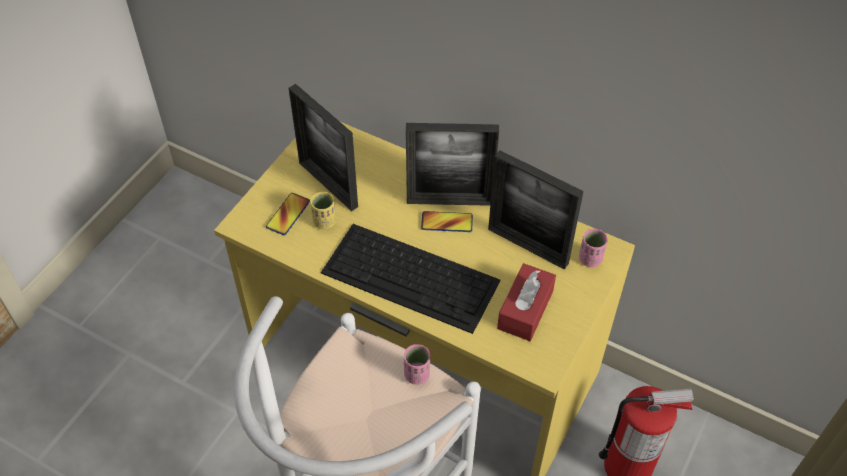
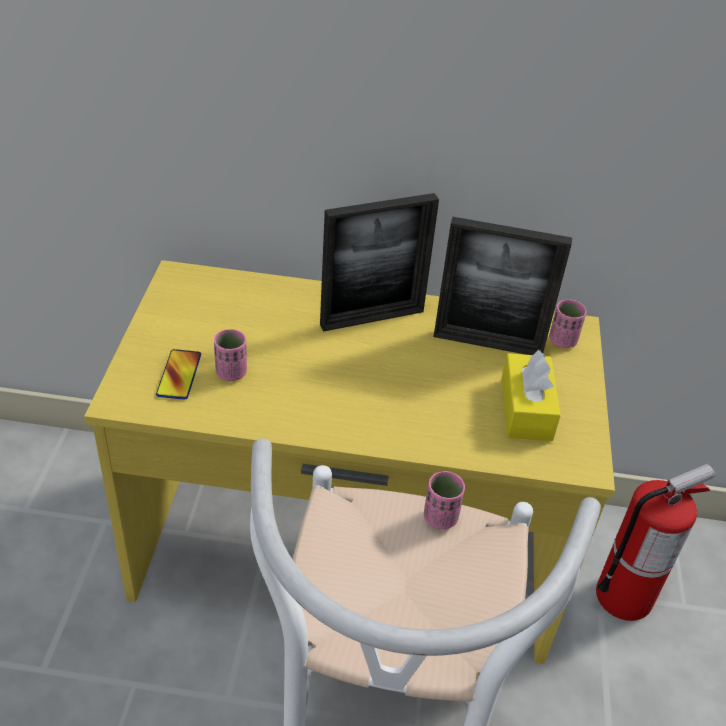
camera: 25 degrees left, 10 degrees down
picture frame [289,84,358,211] -> none
yellow cup [310,192,336,229] -> pink cup [214,329,247,381]
keyboard [321,224,501,334] -> none
phone [421,211,473,232] -> none
red tissue box [497,263,556,341] -> yellow tissue box [501,350,561,441]

